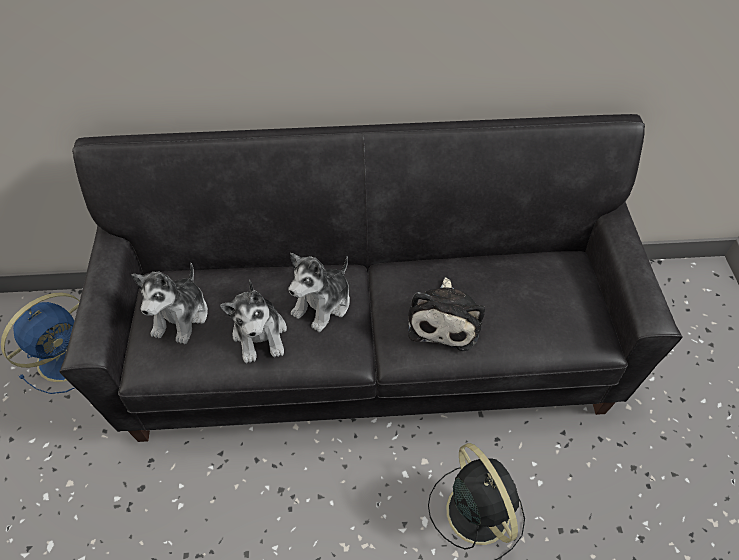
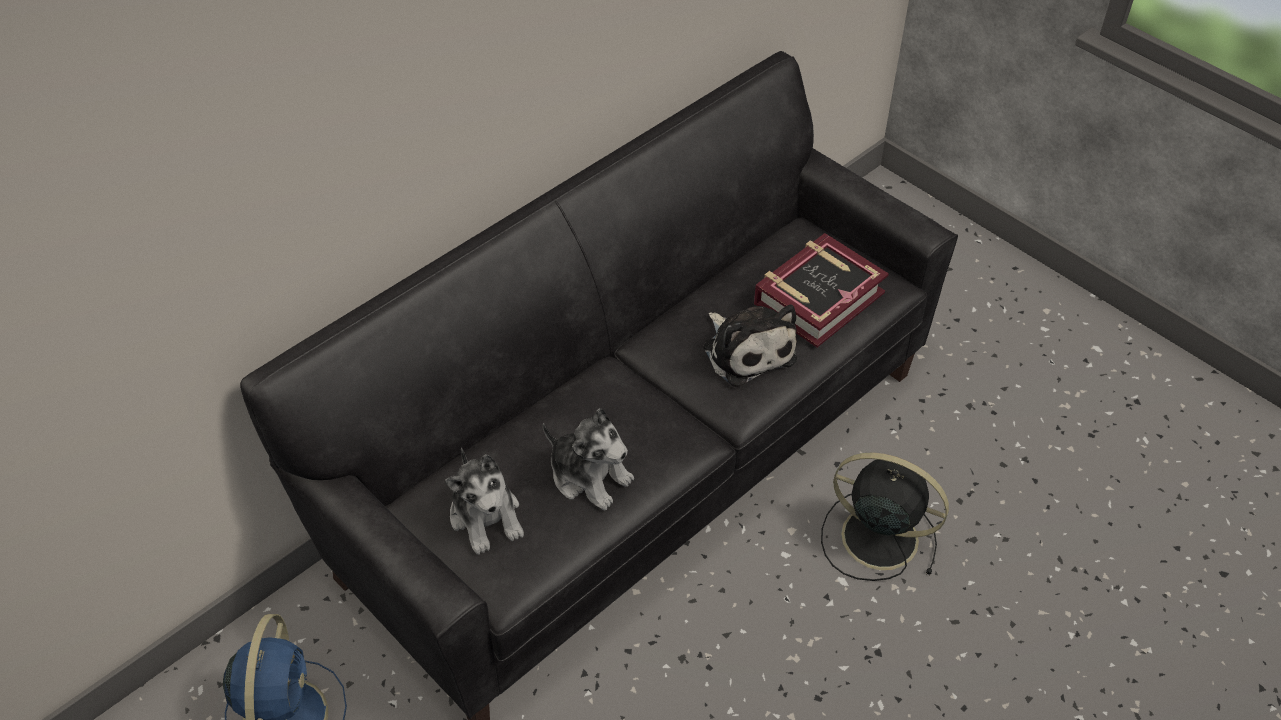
camera: 40 degrees left, 5 degrees down
plush toy [289,253,350,332] -> none
none -> book [754,233,889,347]

